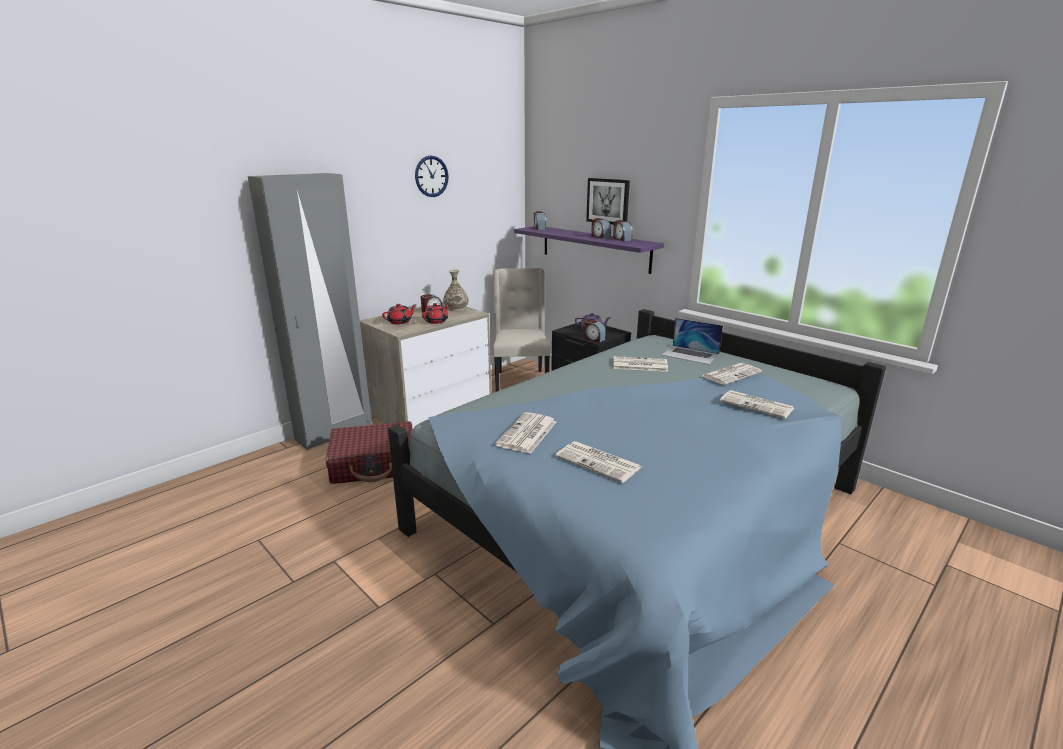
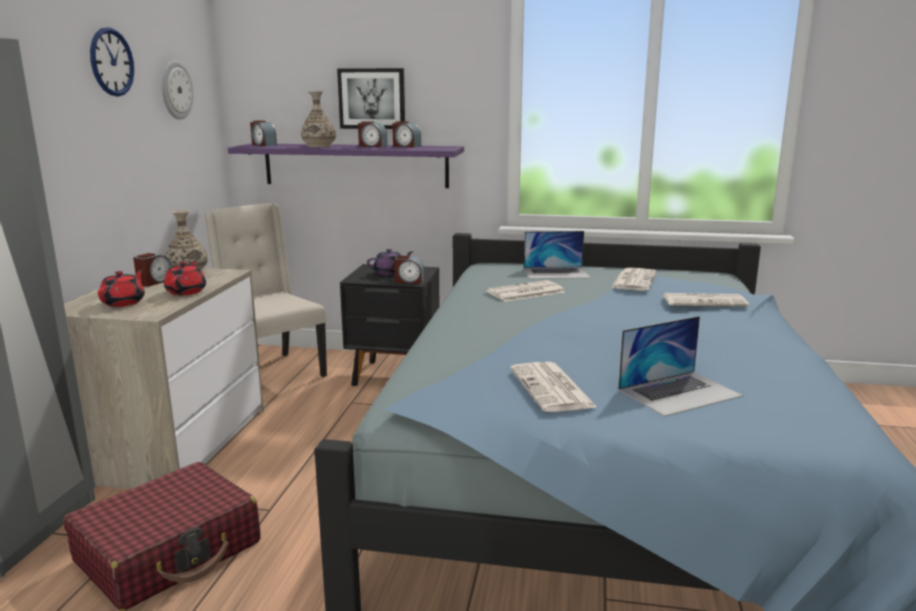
camera: 35 degrees left, 5 degrees down
newspaper [555,441,642,483] -> laptop [618,316,743,417]
none -> wall clock [161,60,194,120]
none -> vase [301,91,336,148]

